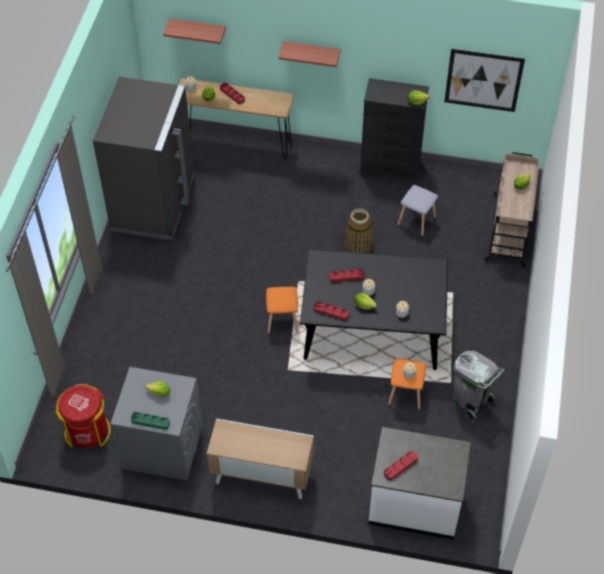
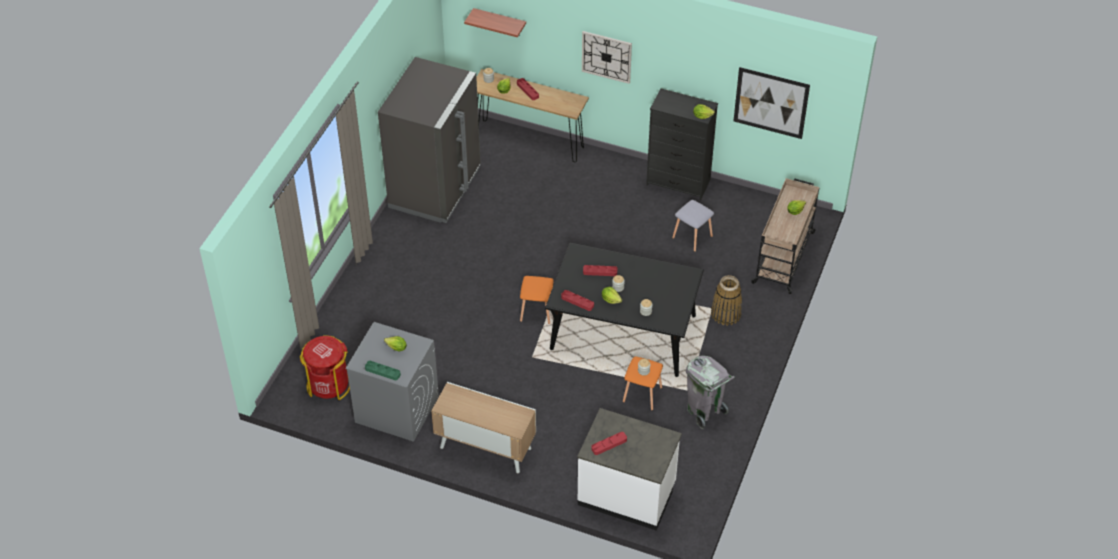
camera: 10 degrees right, 5 degrees down
shelf [278,41,341,67] -> wall clock [582,31,632,84]
basket [344,208,373,253] -> basket moved to [711,275,742,326]

